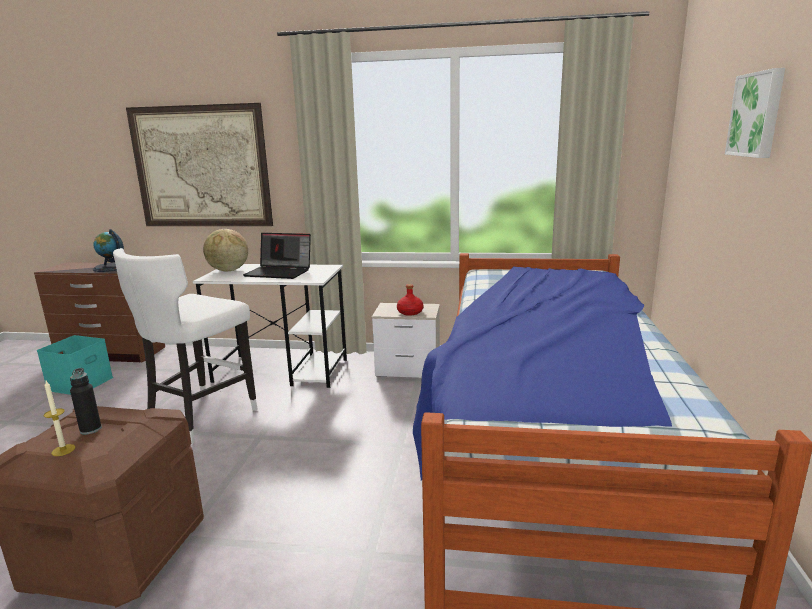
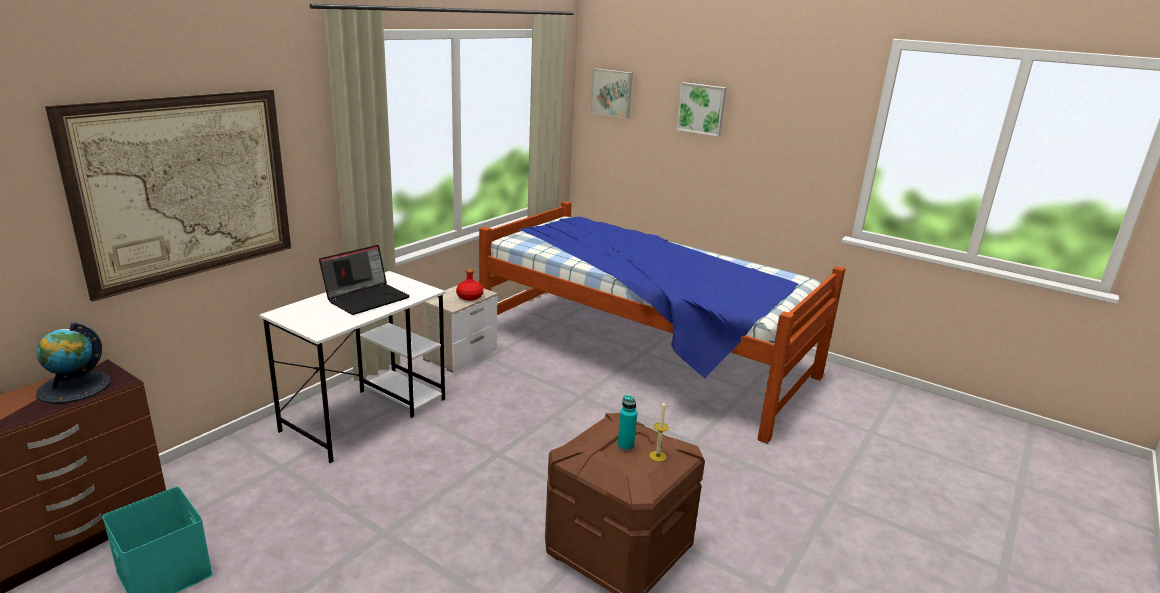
camera: 65 degrees left, 5 degrees up
black bottle [70,368,102,434] -> turquoise bottle [618,395,637,451]
white stool [113,248,258,445] -> none
globe [203,229,248,271] -> none
none -> picture [590,68,633,119]

